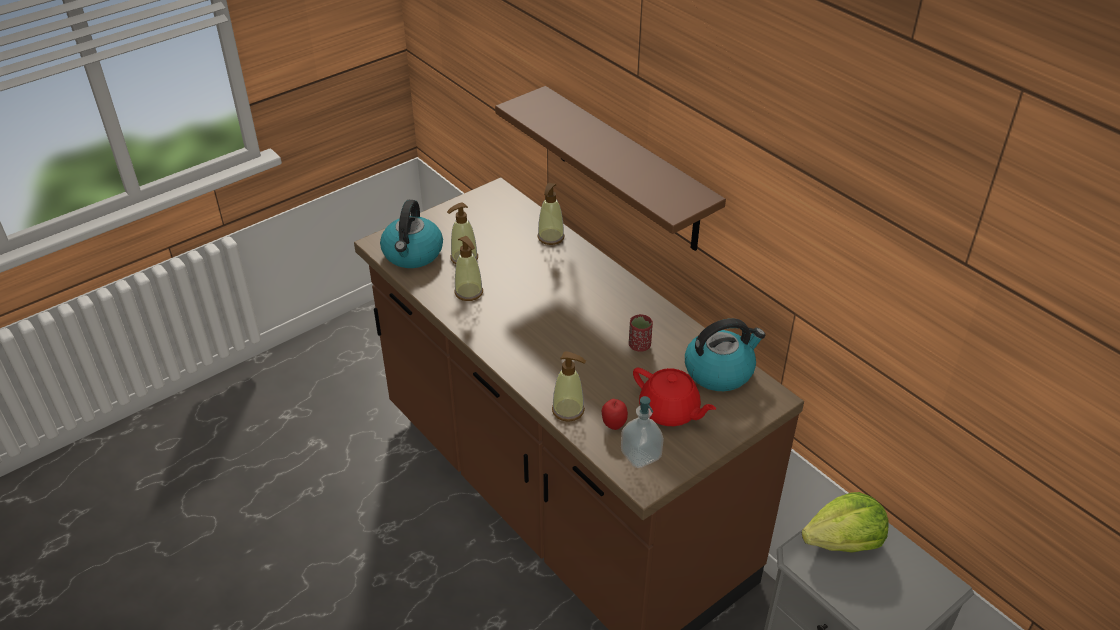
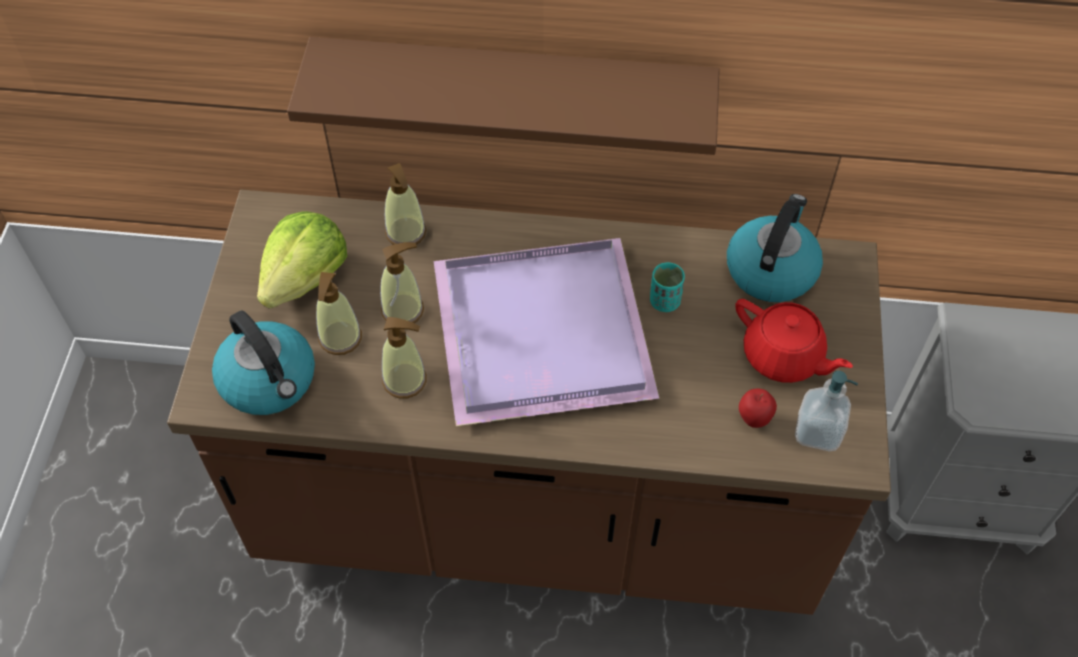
camera: 45 degrees left, 15 degrees up
soap dispenser [552,352,586,422] -> soap dispenser moved to [380,242,424,323]
red cup [629,314,653,352] -> turquoise cup [650,262,685,312]
red teapot [633,367,716,426] -> red teapot turned 45 degrees clockwise [735,299,853,383]
lettuce [802,492,888,552] -> lettuce moved to [257,211,347,309]
none -> purple tray [434,238,659,426]

